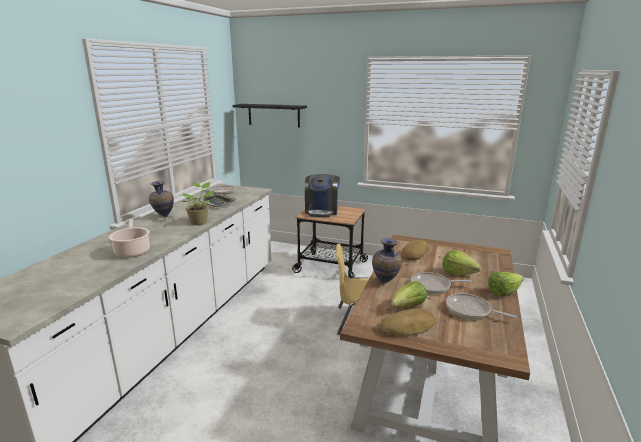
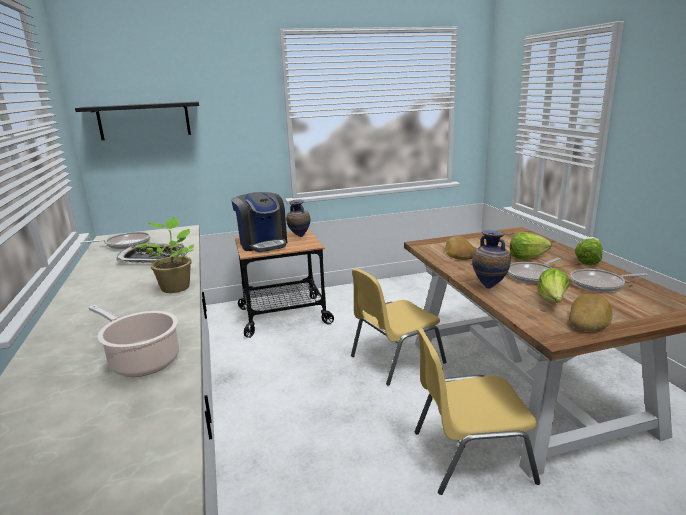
camera: 35 degrees left, 0 degrees up
vase [149,181,174,217] -> vase moved to [286,199,310,237]
none -> yellow chair [415,328,540,495]

